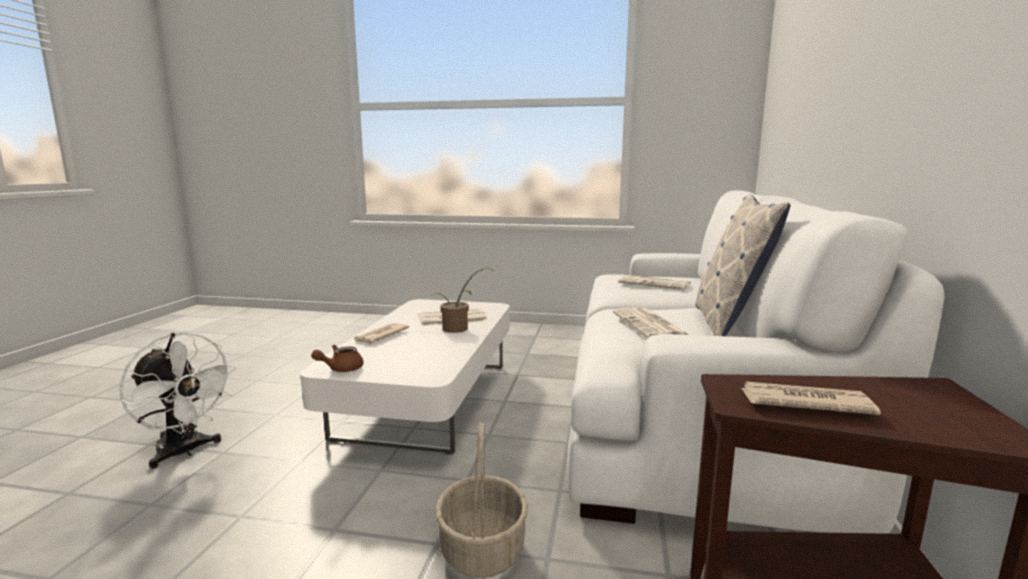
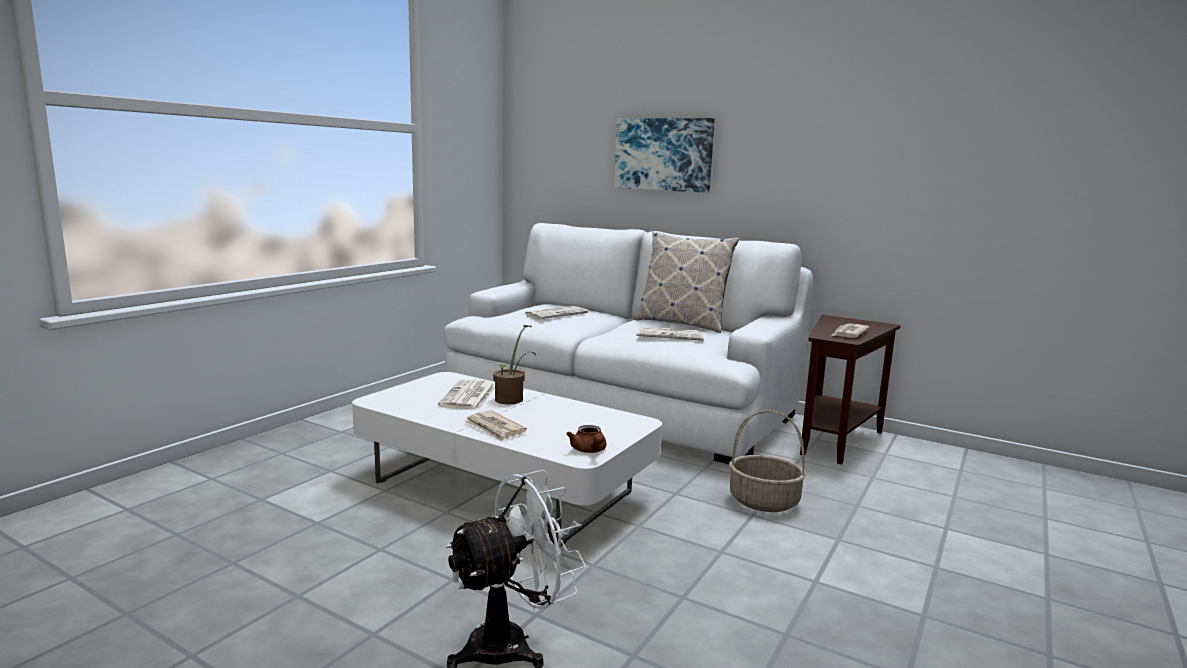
camera: 70 degrees left, 0 degrees up
none -> picture [614,118,715,193]

